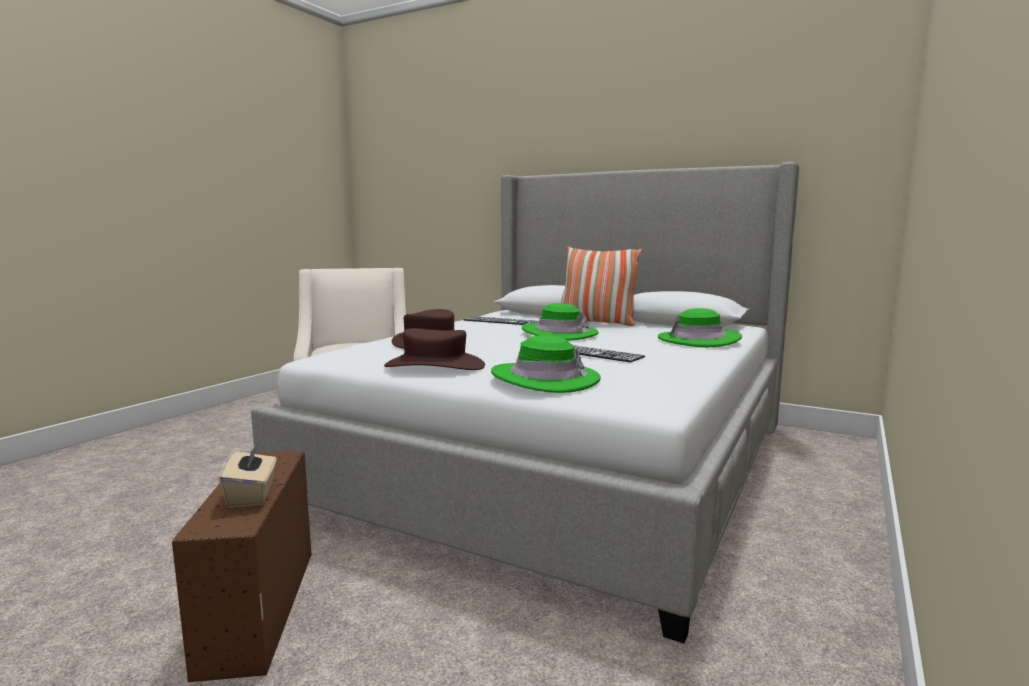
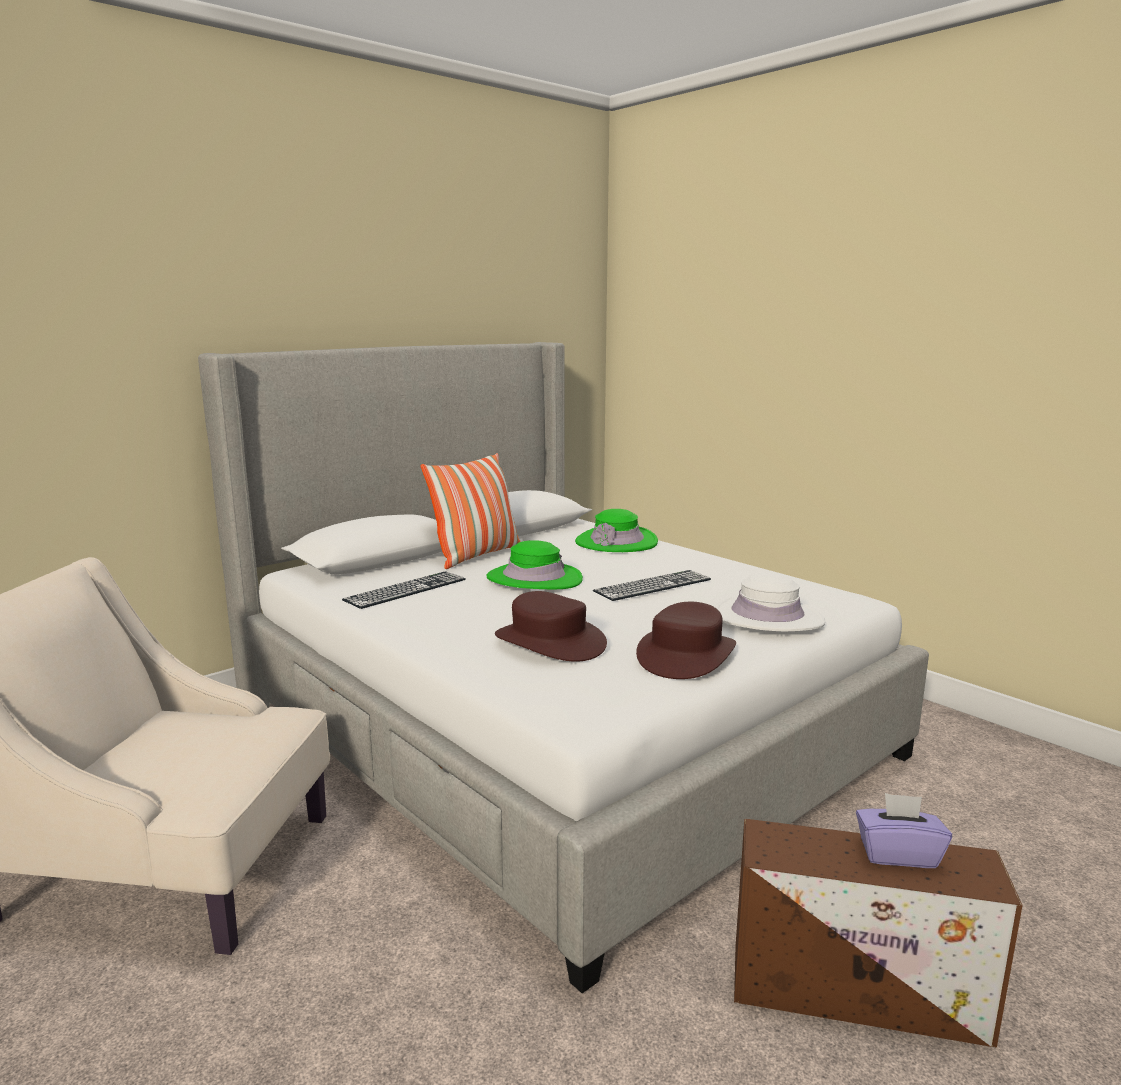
camera: 70 degrees left, 5 degrees up
beige tissue box [219,442,277,508] -> purple tissue box [856,793,952,868]
green hat [491,335,601,393] -> white hat [714,574,826,632]

